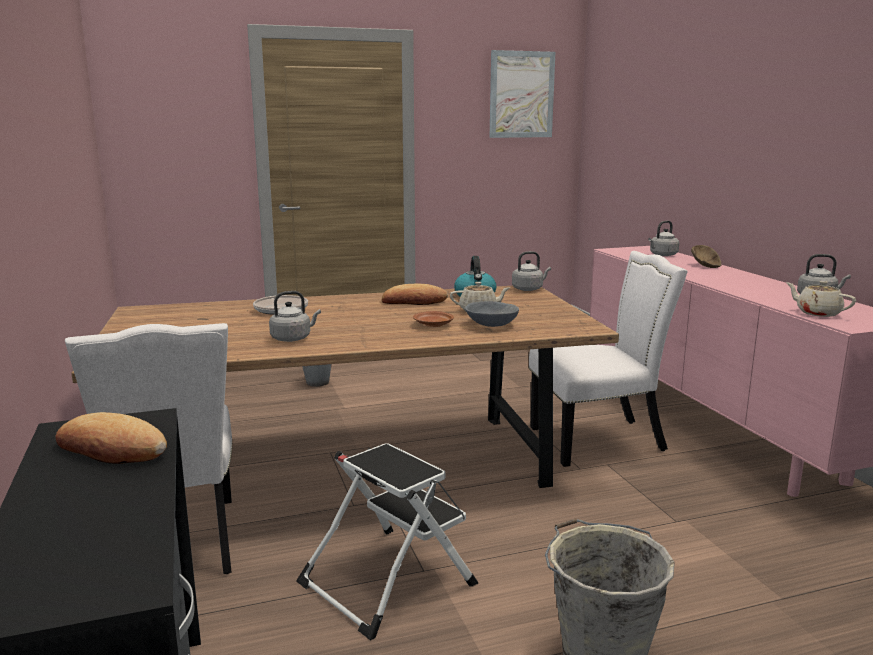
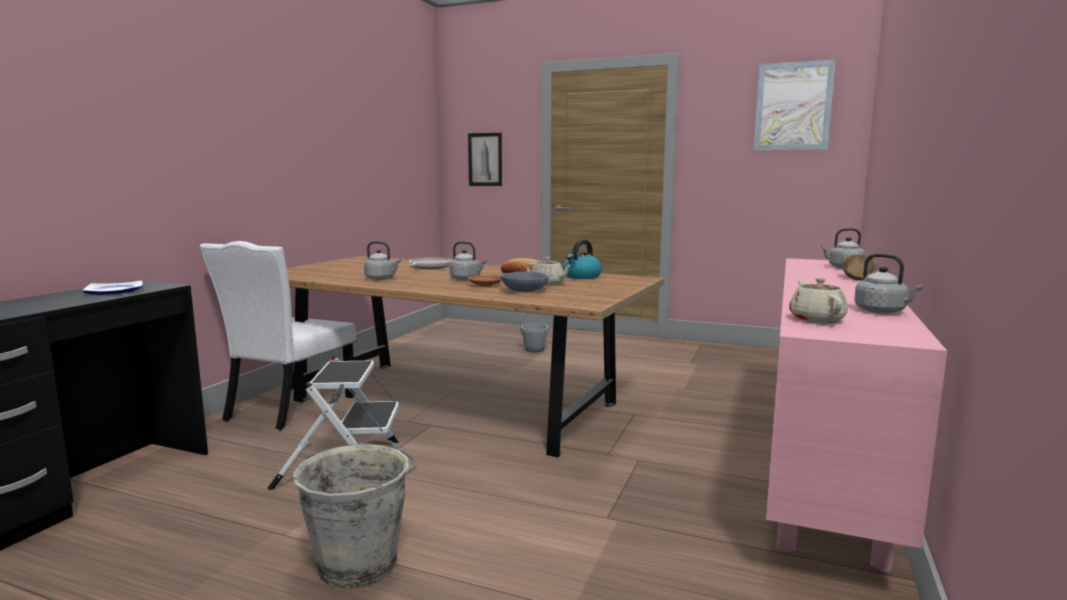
camera: 40 degrees right, 5 degrees down
bread [55,412,167,464] -> plate [82,280,143,295]
grey kettle [512,251,551,291] -> grey kettle moved to [450,241,487,280]
white chair [528,251,688,467] -> none
none -> picture [468,133,502,186]

